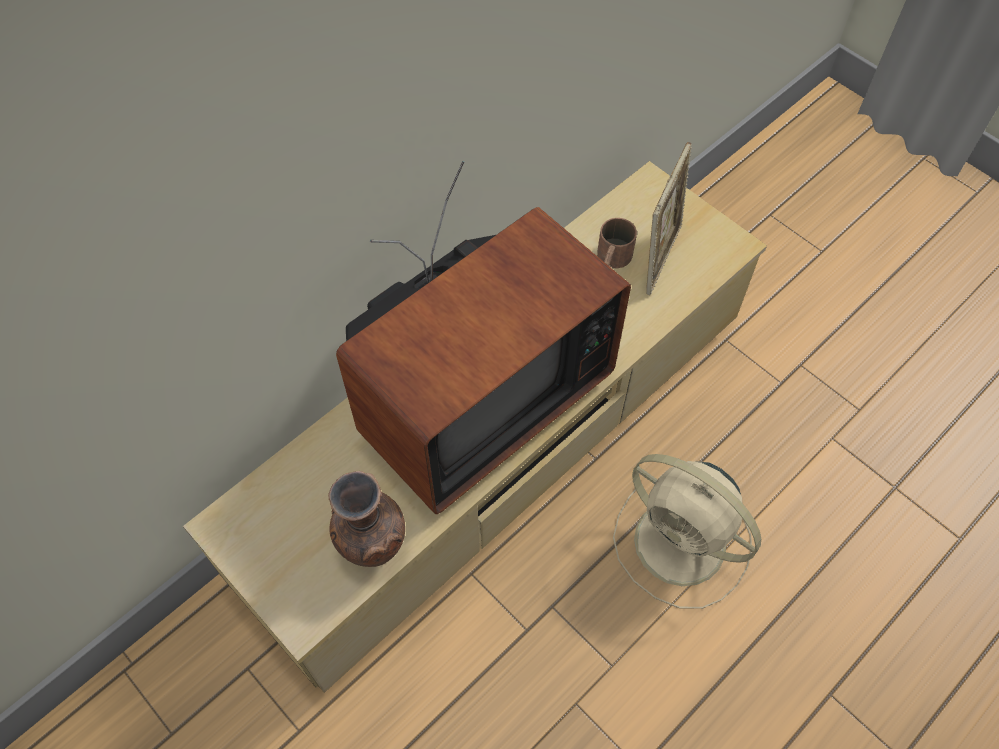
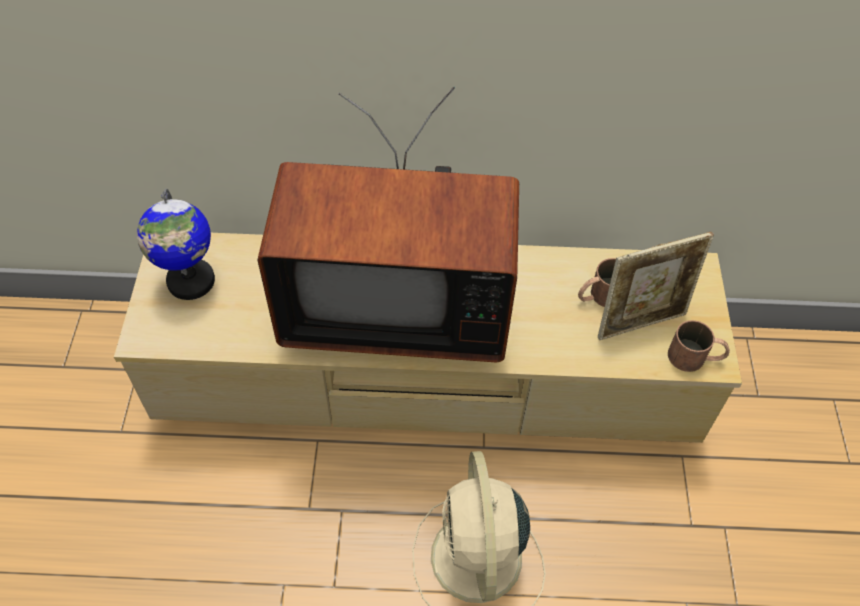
camera: 45 degrees right, 5 degrees down
brown vase [328,471,405,567] -> none
none -> globe [137,189,215,300]
none -> brown mug [668,320,730,372]

